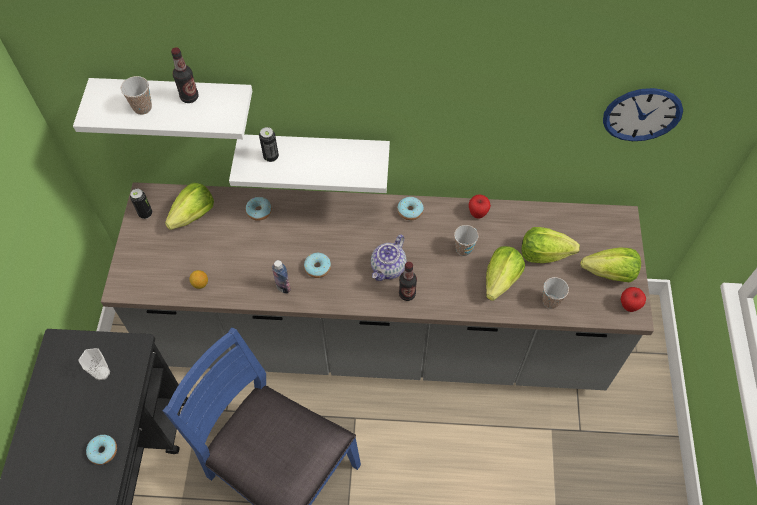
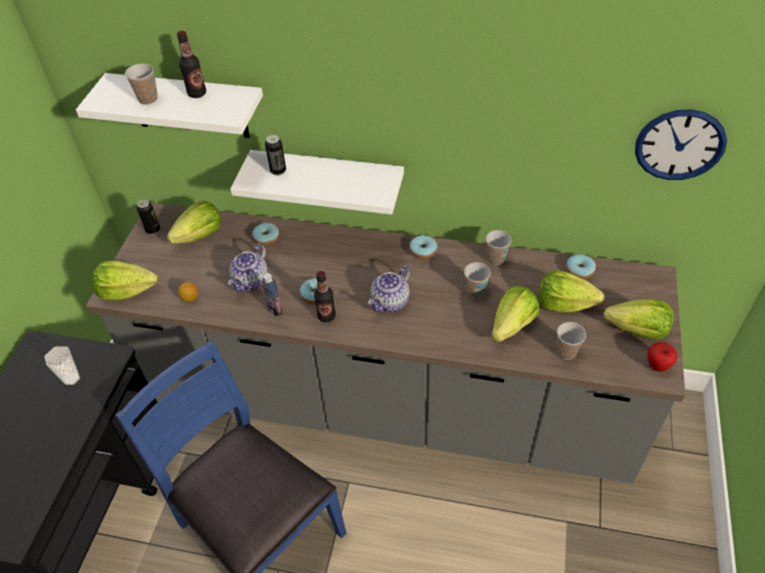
camera: 10 degrees right, 10 degrees down
donut [86,435,117,465] -> donut moved to [566,254,596,279]
bottle [399,262,417,301] -> bottle moved to [314,271,336,322]
apple [469,195,491,219] -> cup [486,230,512,265]
none -> lettuce [92,261,158,300]
none -> teapot [228,243,268,291]

